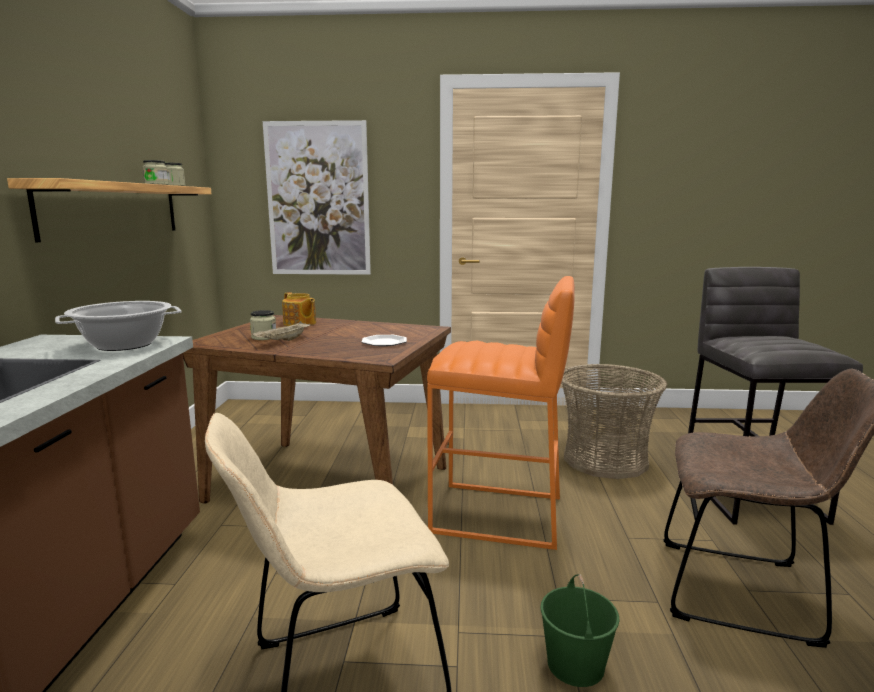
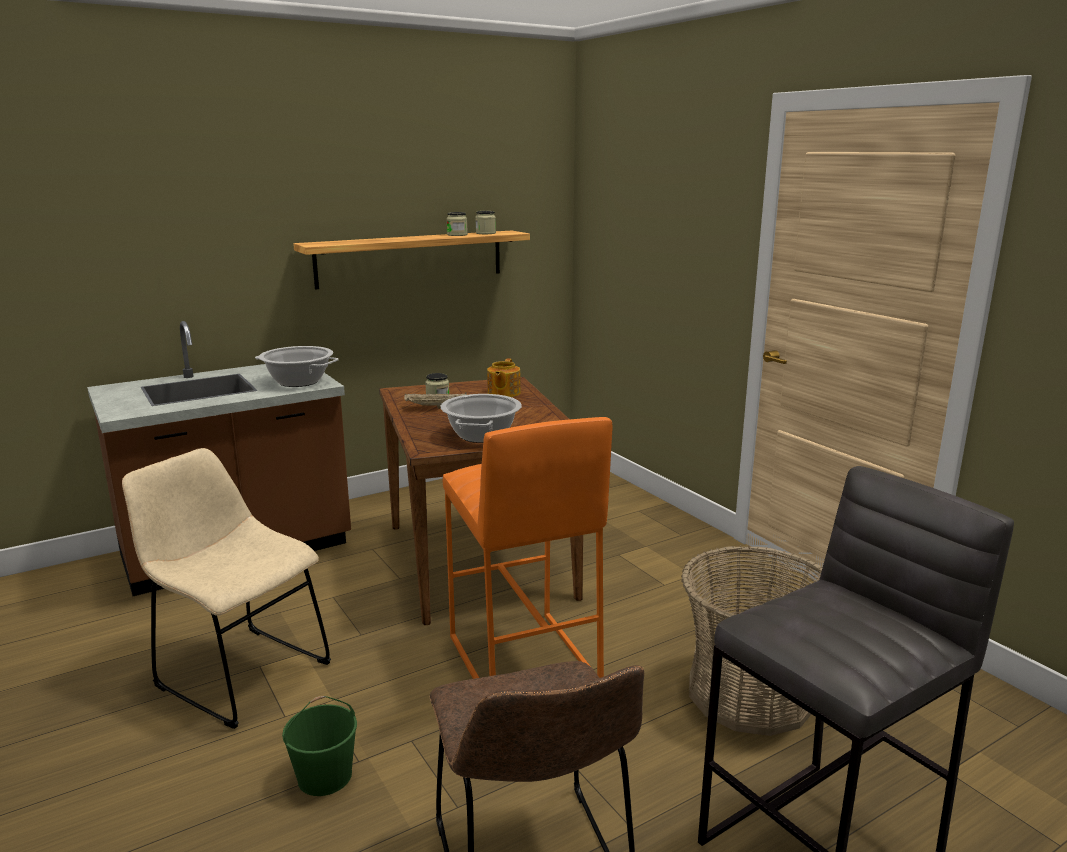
camera: 55 degrees right, 5 degrees up
picture [263,120,371,275] -> none
plate [361,335,407,346] -> cooking pot [440,394,522,443]

